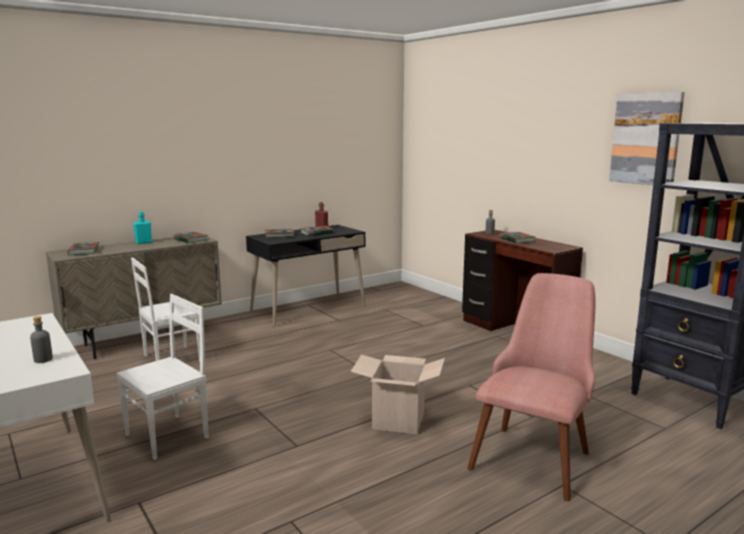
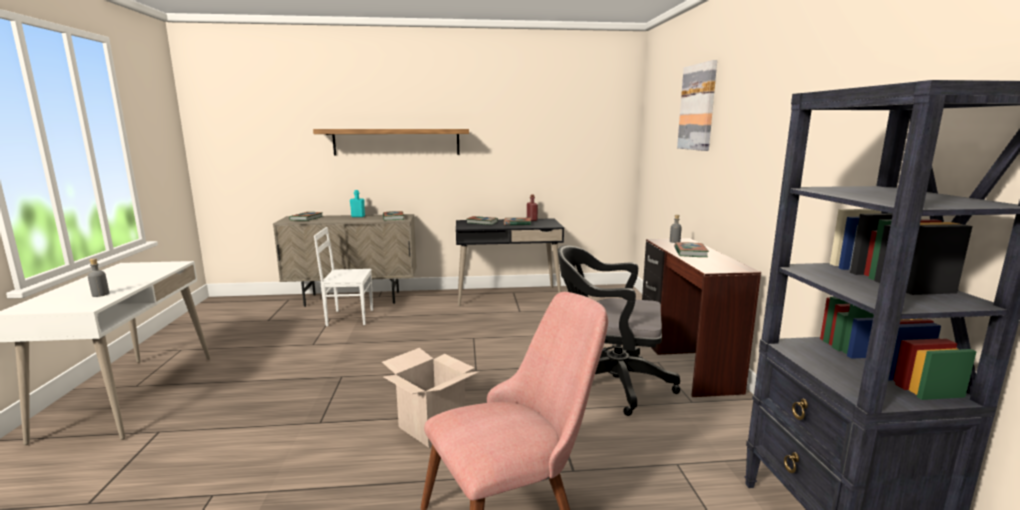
camera: 30 degrees right, 0 degrees up
white chair [116,294,209,460] -> none
picture [609,92,685,185] -> picture moved to [677,60,717,151]
none -> shelf [313,129,469,155]
none -> black office chair [558,245,680,416]

